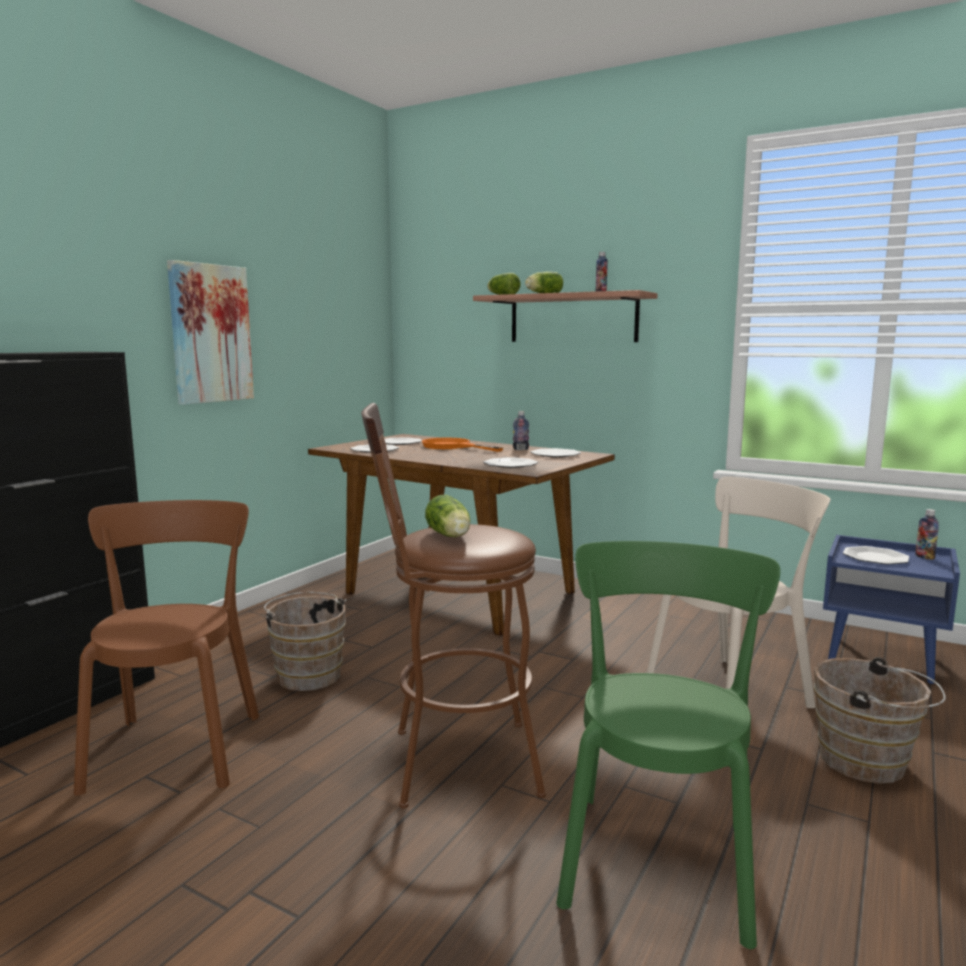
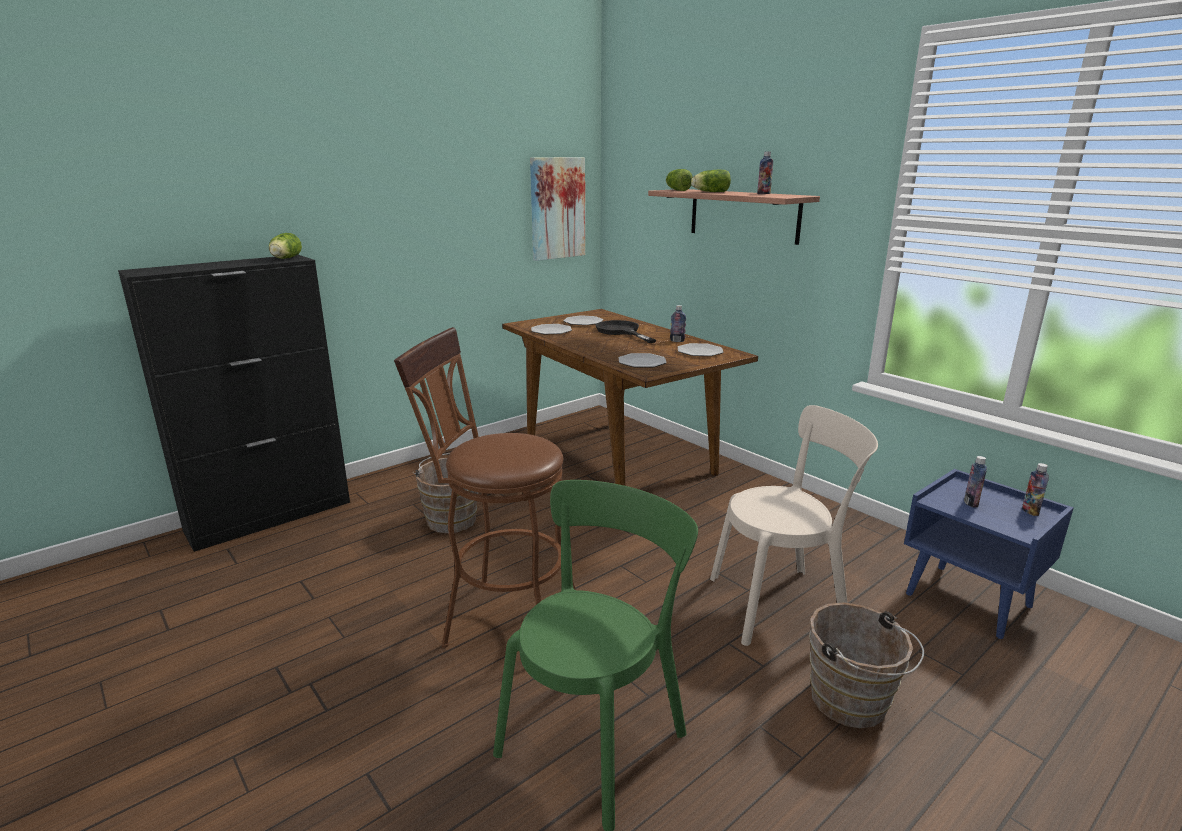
camera: 20 degrees right, 10 degrees up
brown chair [74,500,259,796] -> none
picture [167,260,254,405] -> picture moved to [530,157,585,261]
orange frying pan [422,438,503,452] -> black frying pan [596,320,656,343]
lettuce [425,495,470,537] -> lettuce moved to [269,233,302,259]
plate [843,546,909,565] -> bottle [964,456,987,508]

